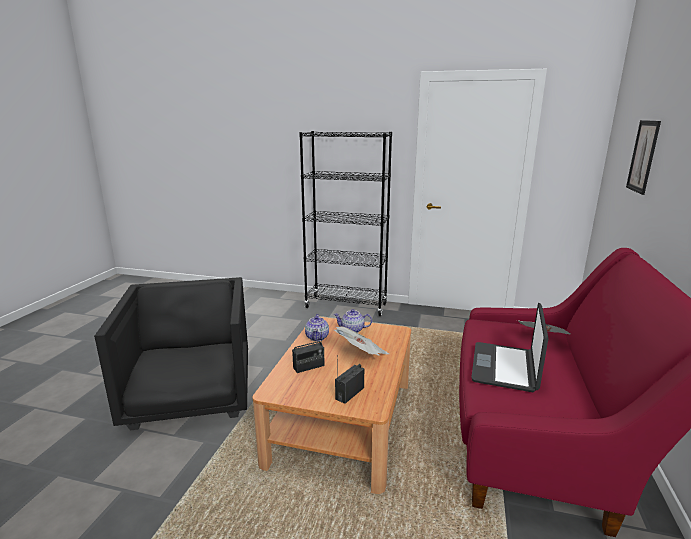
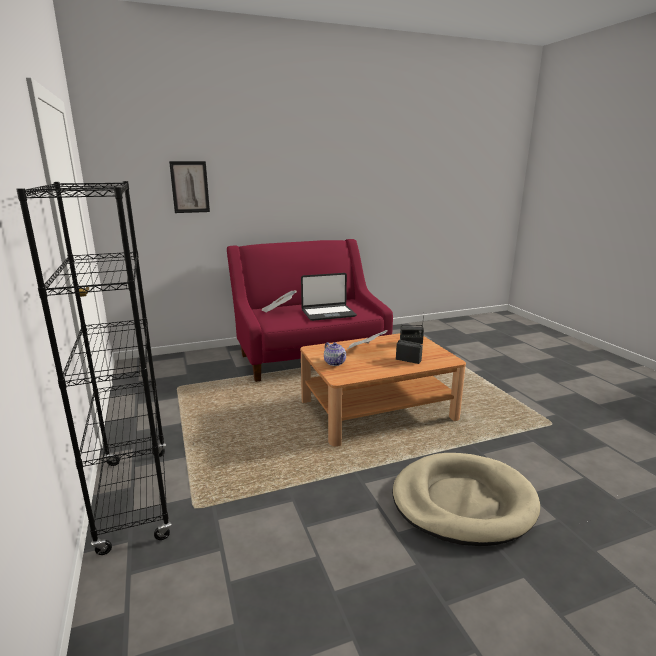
camera: 125 degrees left, 0 degrees up
black armchair [94,277,248,430] -> beige dog bed [392,453,540,546]
teapot [305,314,329,341] -> none

